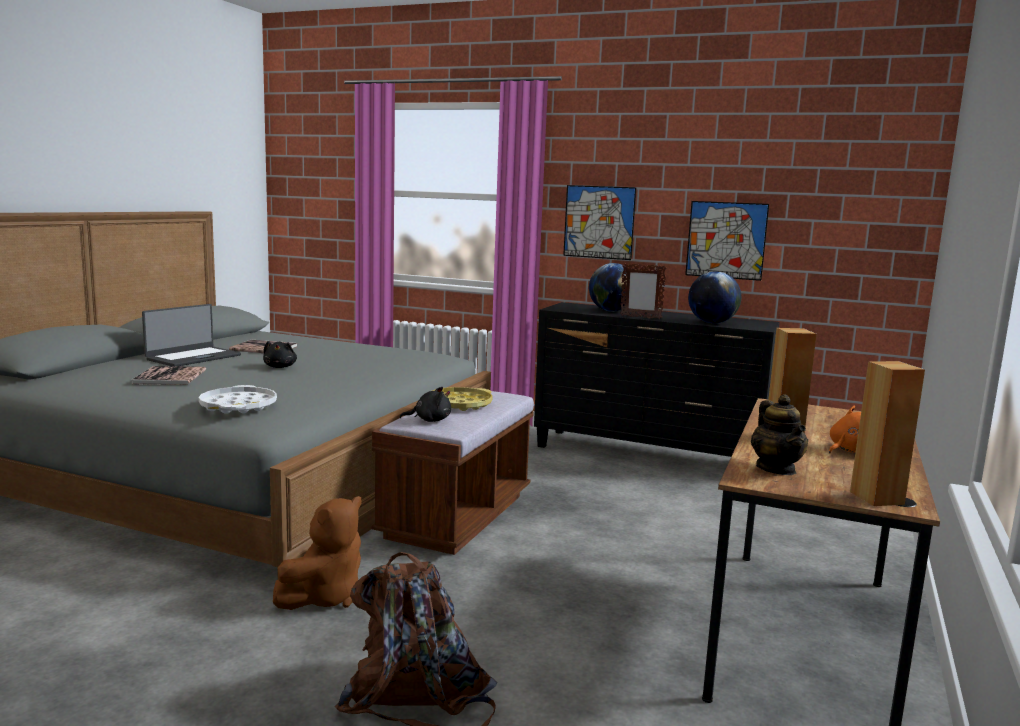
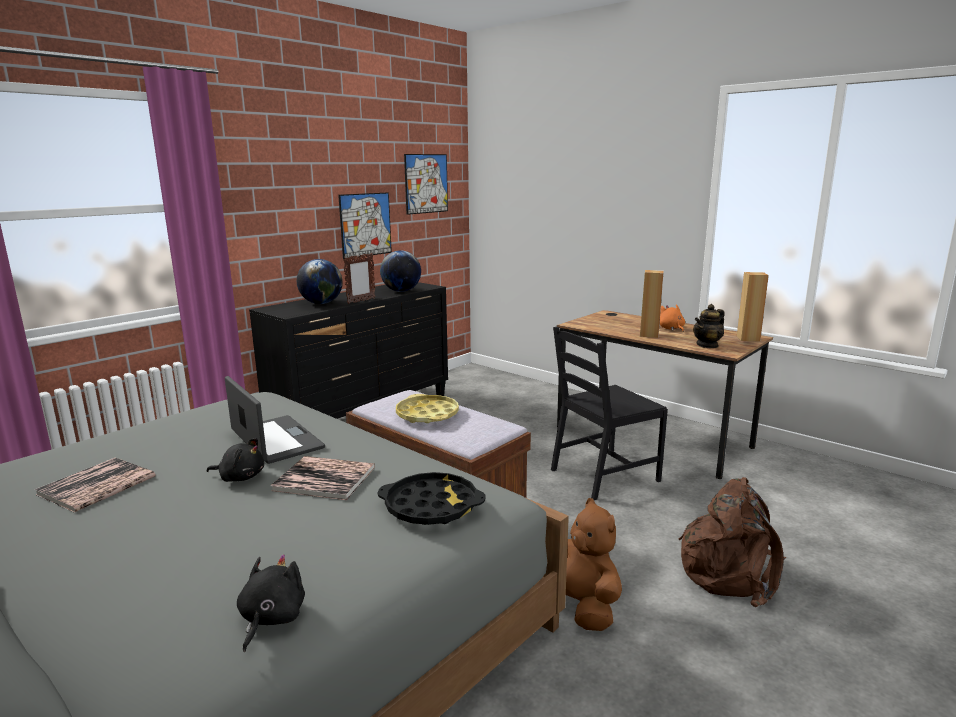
camera: 70 degrees left, 5 degrees up
book [132,366,206,385] -> book moved to [270,456,375,500]
laptop [142,304,241,366] -> laptop moved to [225,376,325,464]
white tray [199,385,277,414] -> black tray [378,472,486,525]
black plush toy [400,387,451,422] -> black plush toy moved to [237,554,305,652]
picture [563,185,637,260] -> picture moved to [404,154,448,215]
teapot [751,394,808,475] -> teapot turned 135 degrees clockwise [693,304,725,348]
none -> black chair [551,327,668,500]

